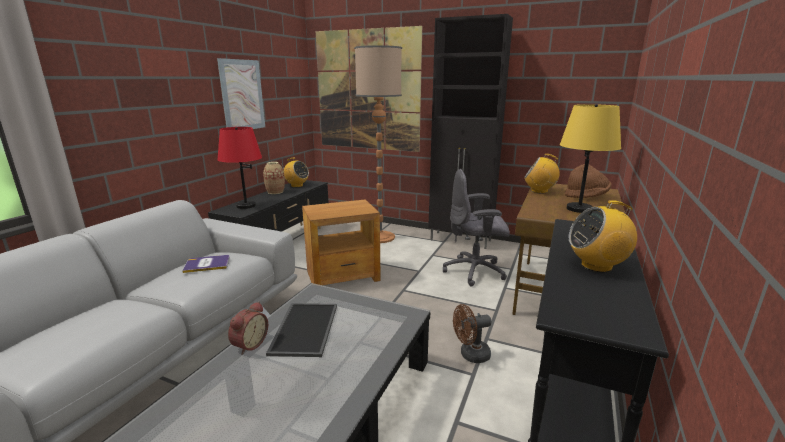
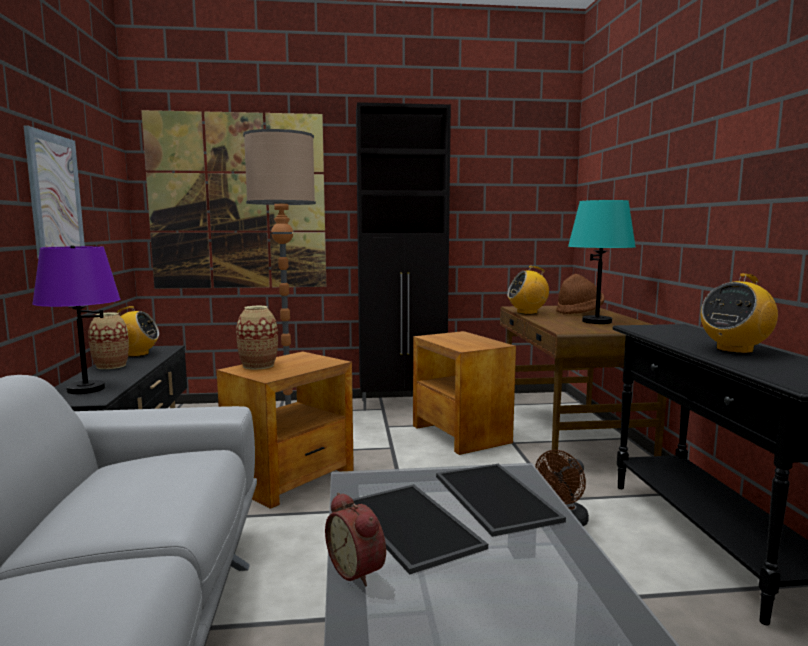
camera: 30 degrees left, 10 degrees down
book [182,255,230,273] -> none
red table lamp [217,127,262,209] -> purple table lamp [32,245,120,394]
alarm clock [228,302,268,355] -> alarm clock turned 150 degrees clockwise [325,492,386,587]
grey office chair [443,169,510,287] -> brown side table [413,331,516,455]
yellow table lamp [560,104,621,213] -> turquoise table lamp [568,199,636,324]
none -> vase [236,306,278,370]
none -> tray [436,464,566,537]

